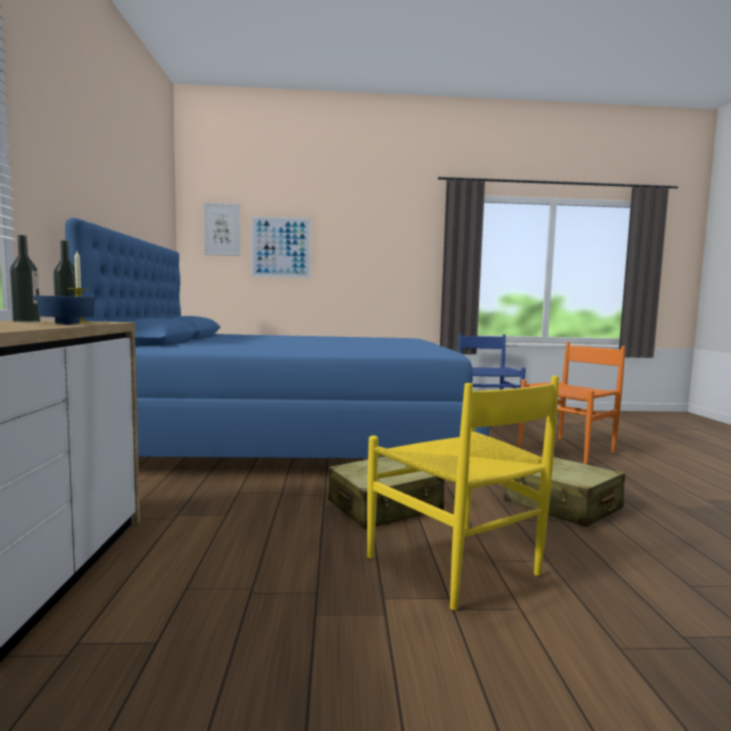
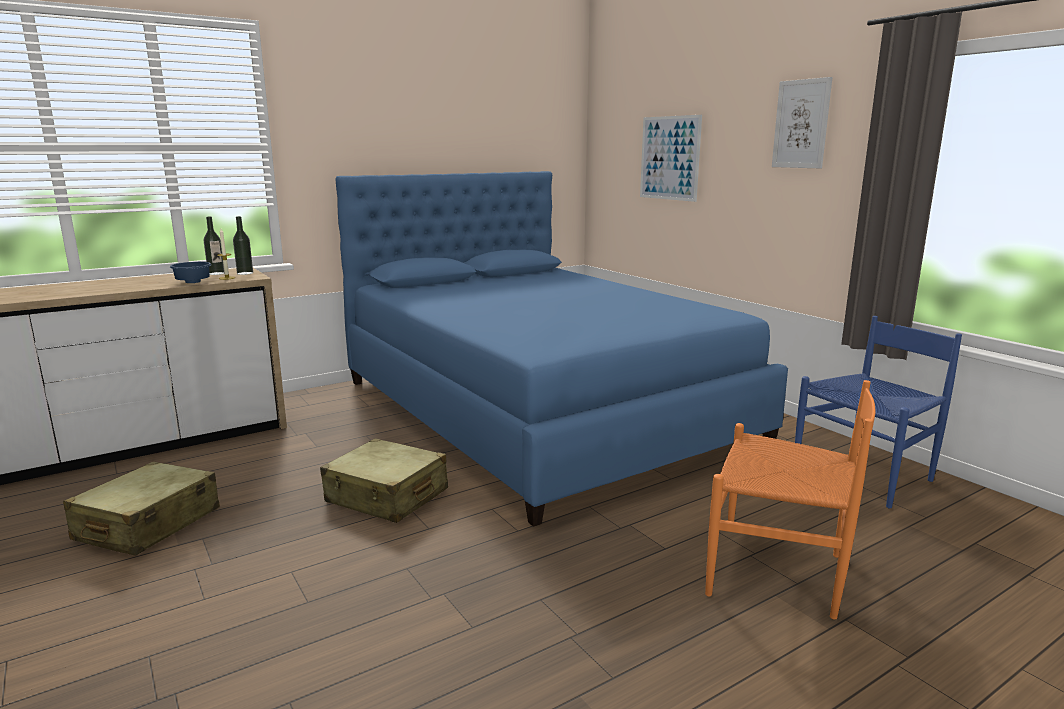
camera: 60 degrees right, 10 degrees up
picture [203,203,240,256] -> picture moved to [772,77,832,169]
yellow chair [367,376,559,610] -> none
beige suitcase [504,455,625,527] -> beige suitcase moved to [63,461,220,556]

